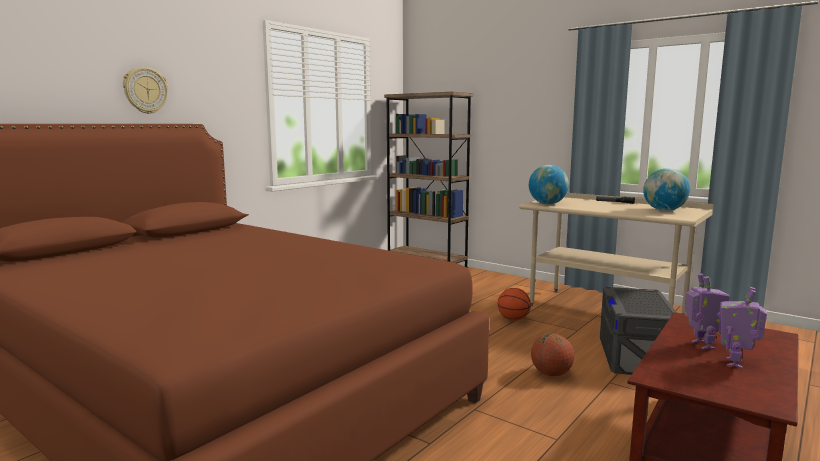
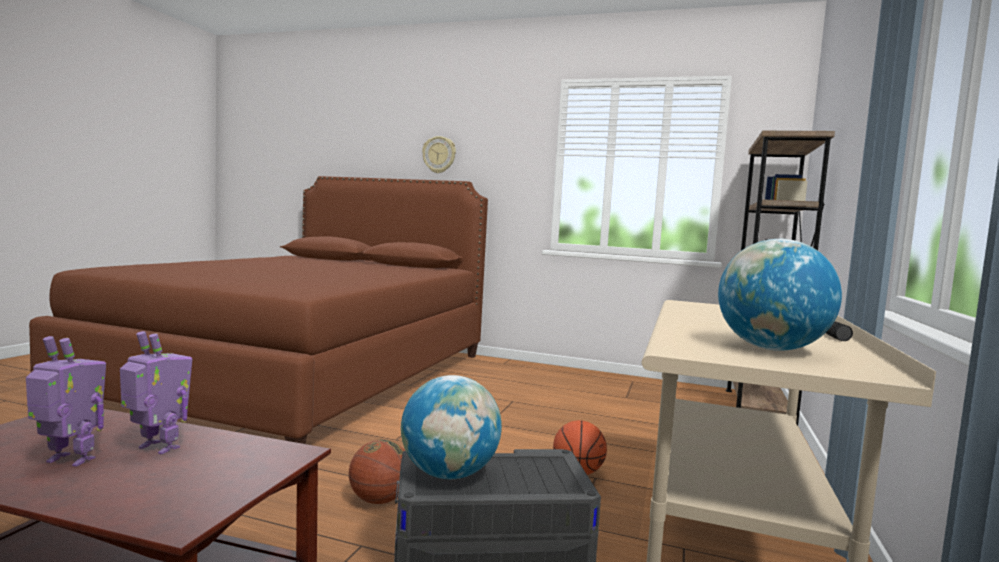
camera: 70 degrees right, 5 degrees down
globe [529,165,569,204] -> globe moved to [401,375,502,479]
toy robot [684,274,730,349] -> toy robot turned 135 degrees counterclockwise [120,331,193,455]

